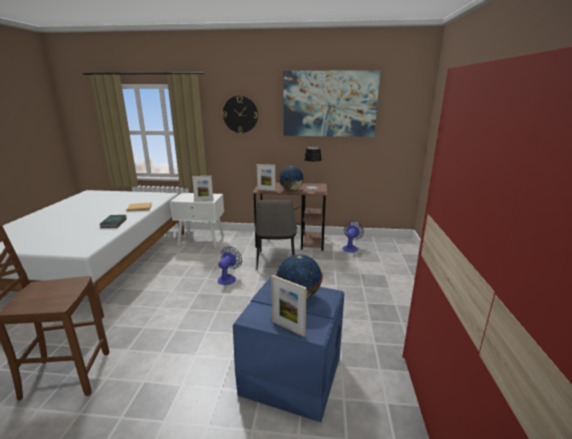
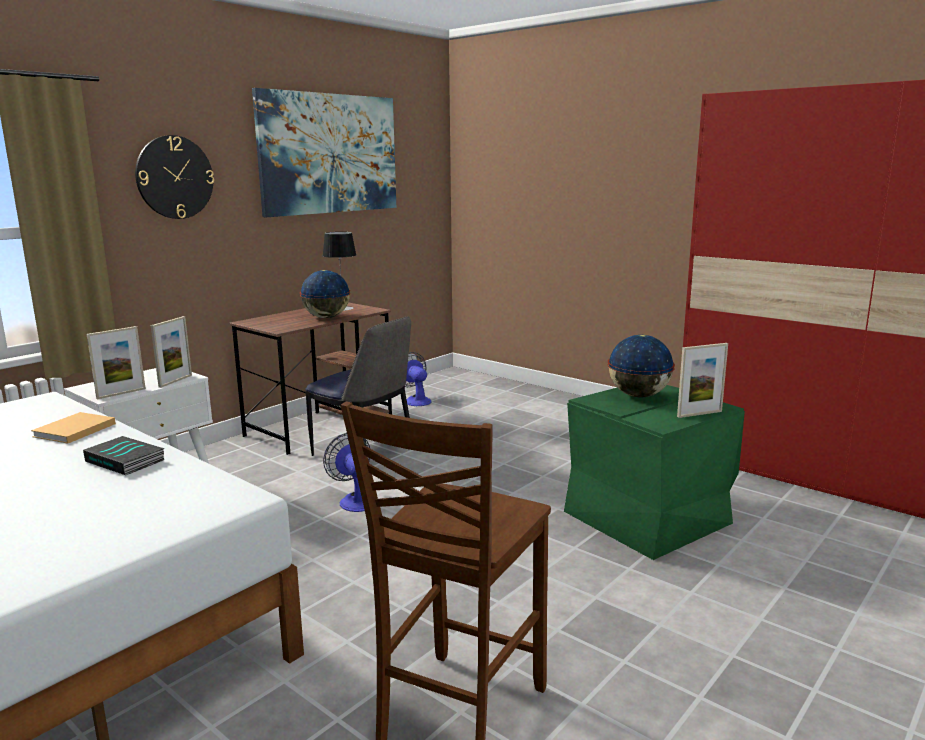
camera: 55 degrees left, 5 degrees down
blue storage box [233,277,344,422] -> green storage box [564,385,745,560]
picture frame [257,164,276,191] -> picture frame moved to [86,326,146,399]

